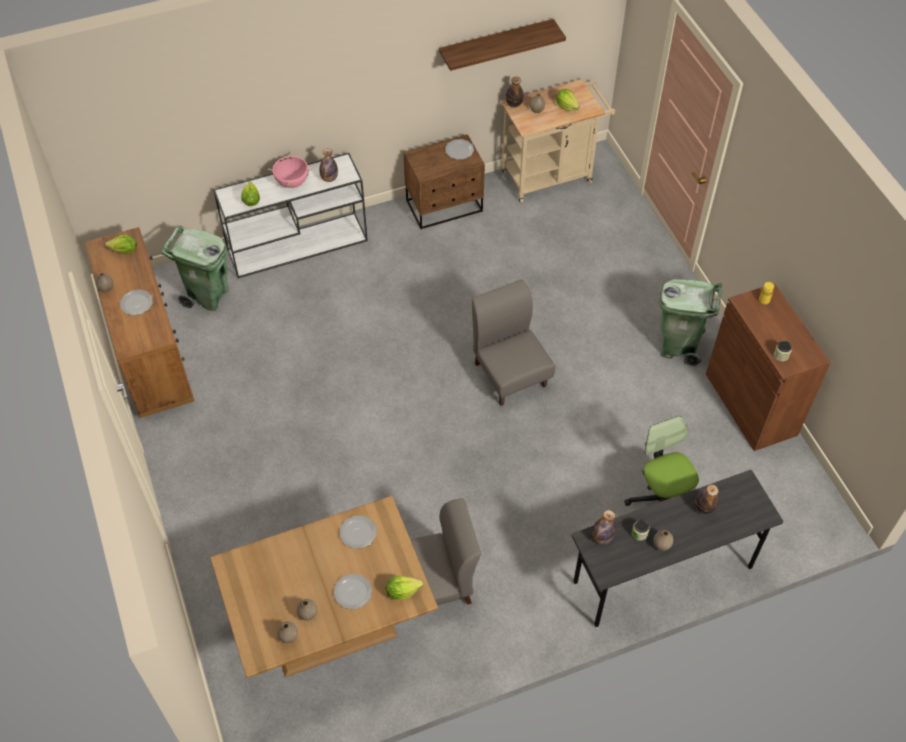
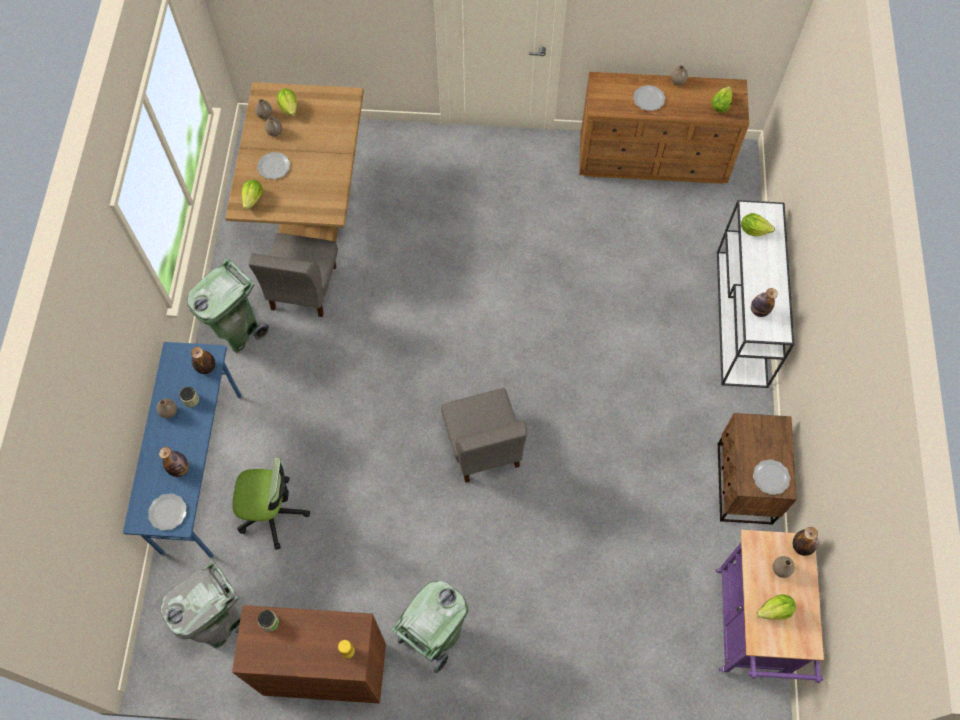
camera: 115 degrees right, 10 degrees up
green trash can [161,225,229,311] -> green trash can moved to [187,258,269,353]
pink cooking pot [268,153,313,188] -> none
plate [340,515,377,549] -> plate moved to [148,493,187,531]
shelf [439,19,566,71] -> none
grey chair [472,279,555,406] -> grey chair turned 75 degrees clockwise [441,388,528,483]
beige cart [501,79,615,204] -> purple cart [716,530,824,683]
grey desk [572,470,783,627] -> blue desk [123,342,242,558]
none -> grey trash can [161,559,241,649]
none -> lettuce [277,89,297,116]

